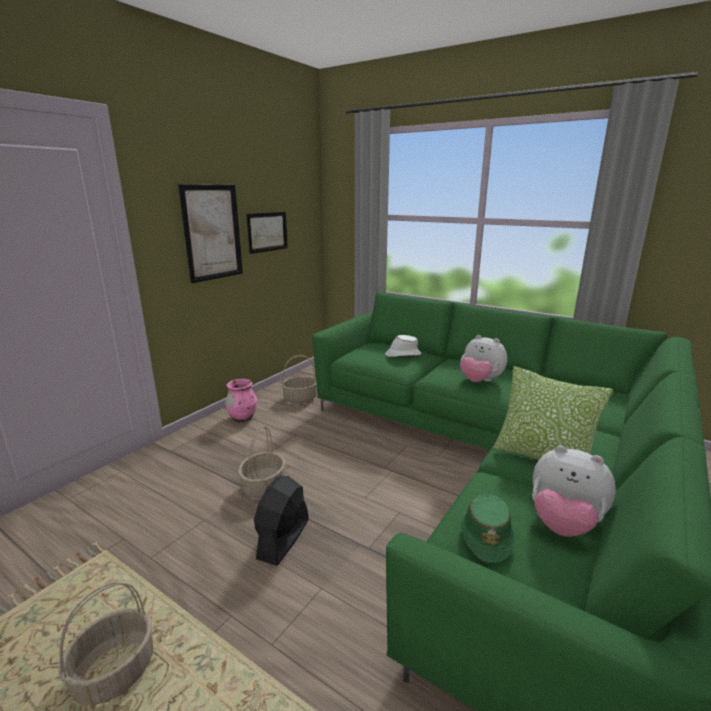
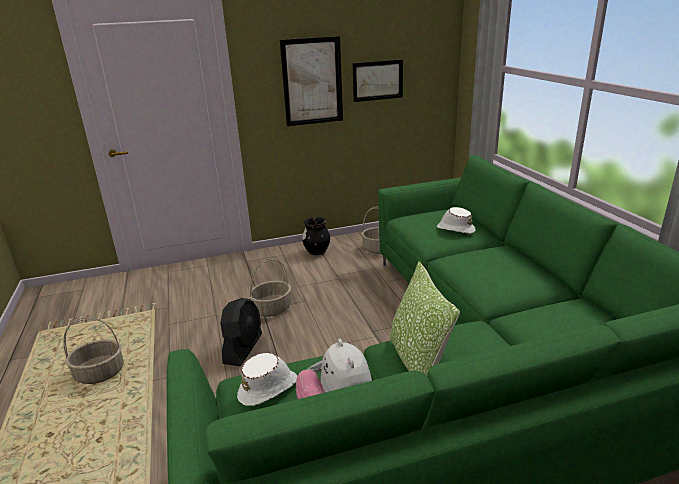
camera: 40 degrees right, 5 degrees up
pink vase [225,379,257,422] -> black vase [302,217,330,255]
black fan [254,476,309,566] -> black fan turned 135 degrees clockwise [220,298,262,366]
plush toy [460,335,507,382] -> none
green hat [461,494,515,563] -> white hat [237,353,297,406]

